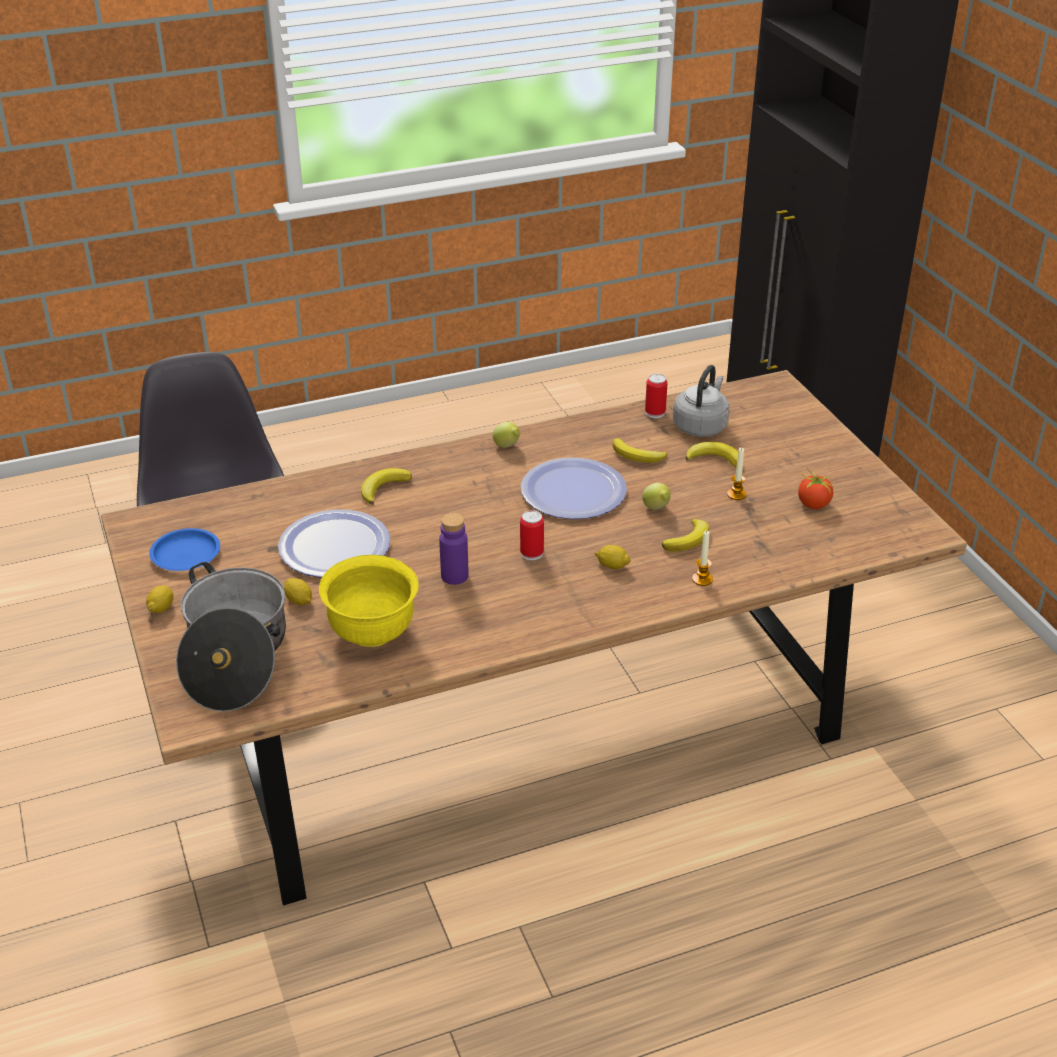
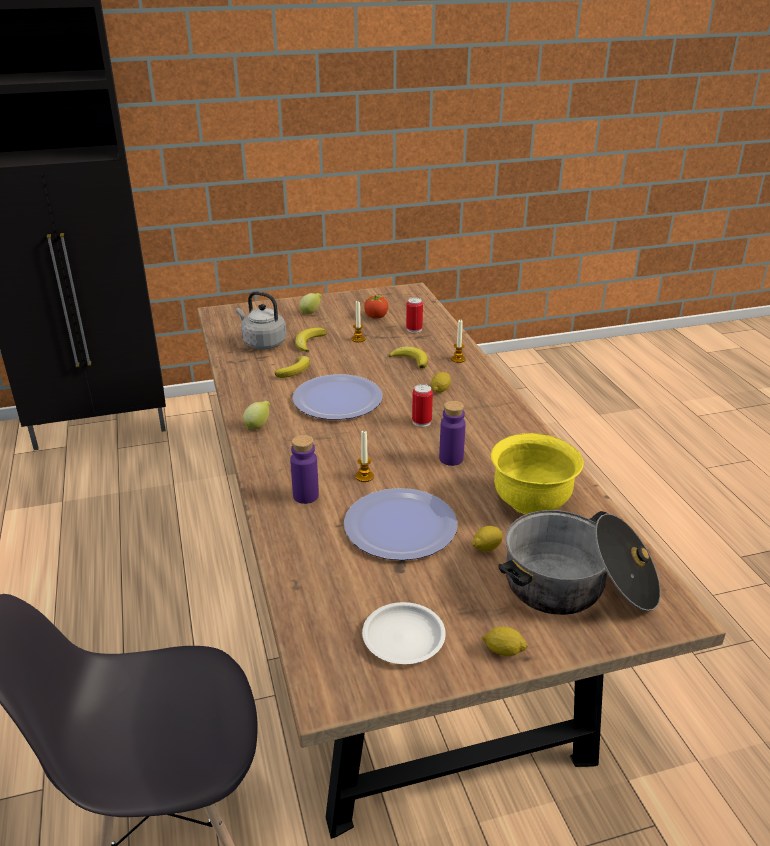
camera: 85 degrees left, 5 degrees down
blue plate [149,528,220,571] -> white plate [362,602,446,664]
banana [361,468,412,505] -> purple bottle [290,435,319,504]
lemon [642,483,670,510] -> lemon moved to [299,293,322,314]
can [645,374,668,418] -> can moved to [406,298,423,333]
none -> candle [355,431,374,482]

